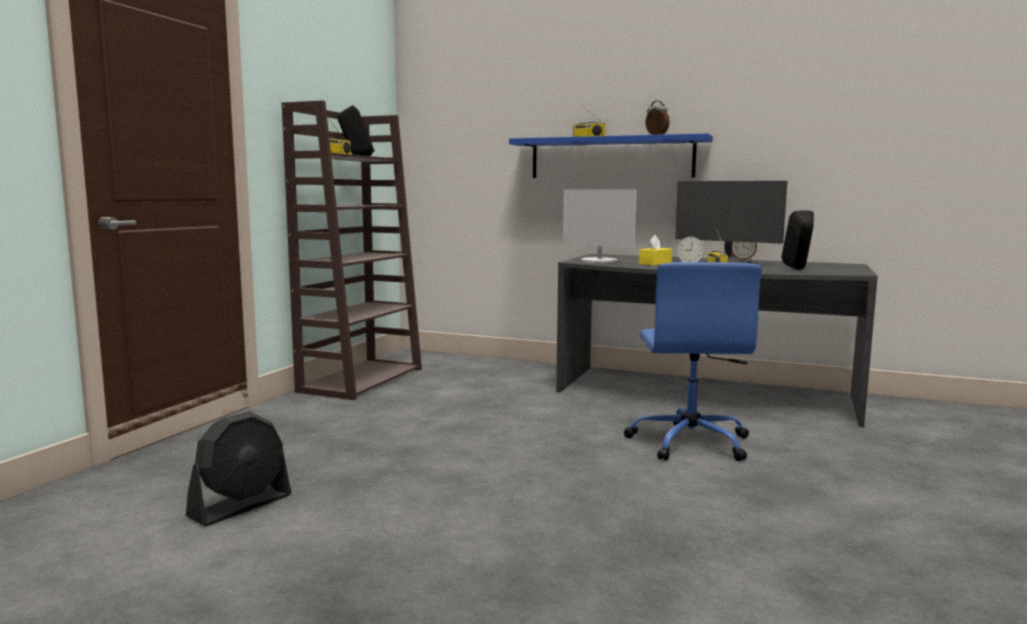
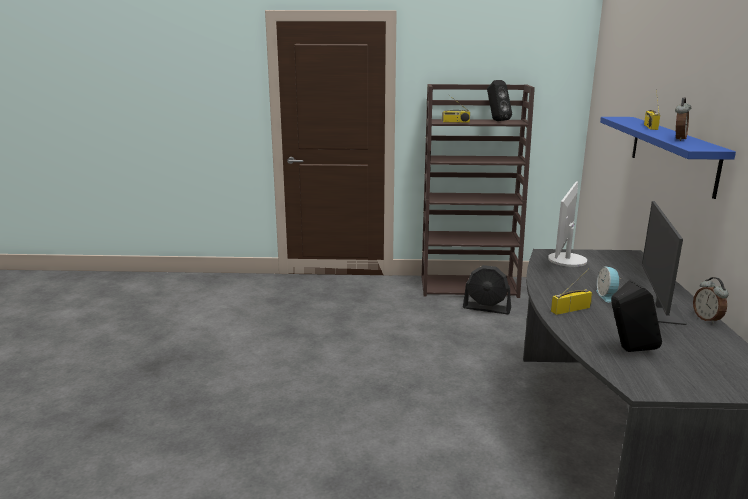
camera: 70 degrees right, 10 degrees up
black fan [186,411,291,526] -> black fan moved to [463,265,511,314]
blue office chair [624,262,762,461] -> none
yellow tissue box [639,235,672,265] -> none

